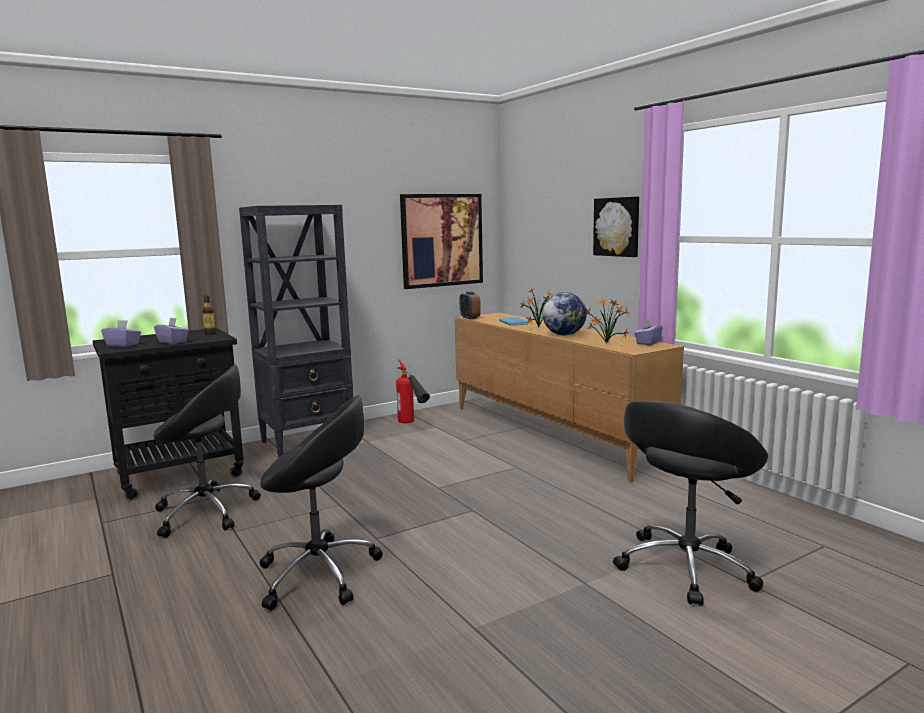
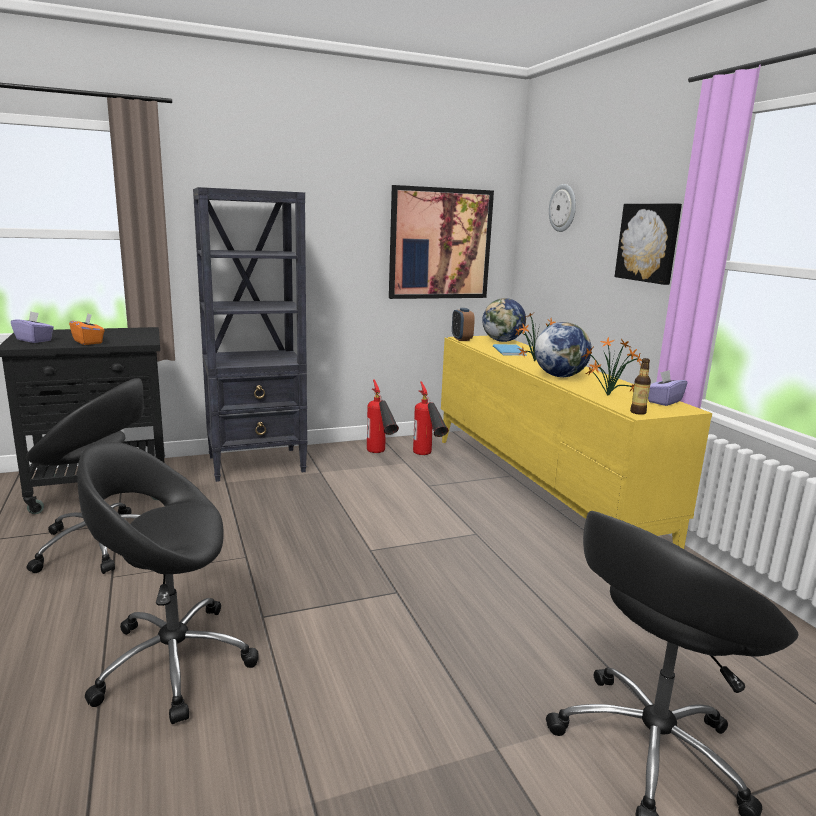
camera: 10 degrees right, 5 degrees up
purple tissue box [154,317,189,344] -> orange tissue box [69,314,105,345]
bottle [202,295,216,335] -> bottle moved to [630,358,651,415]
black office chair [260,395,383,610] -> black office chair turned 150 degrees clockwise [77,442,259,724]
brown cabinet [455,313,684,483] -> yellow cabinet [441,336,712,549]
none -> fire extinguisher [413,381,448,455]
none -> globe [482,298,526,342]
none -> wall clock [549,184,576,232]

